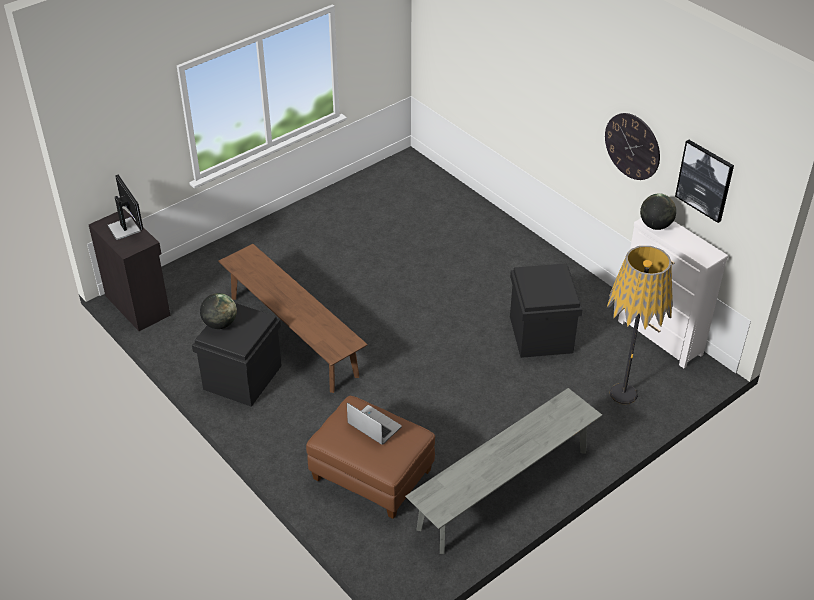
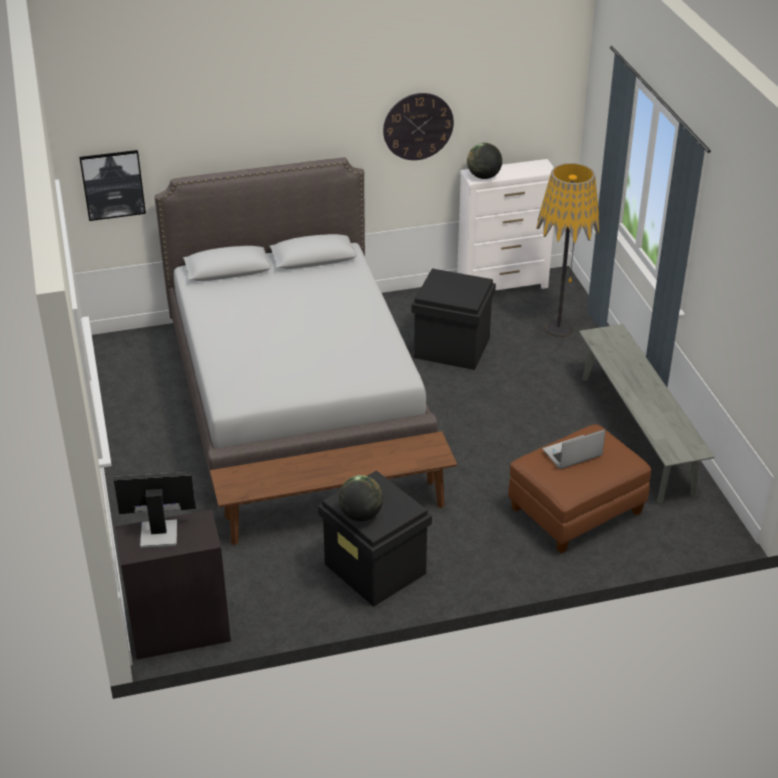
camera: 65 degrees left, 5 degrees down
picture [675,140,734,223] -> picture moved to [79,150,146,221]
none -> grey bed [155,157,438,493]

